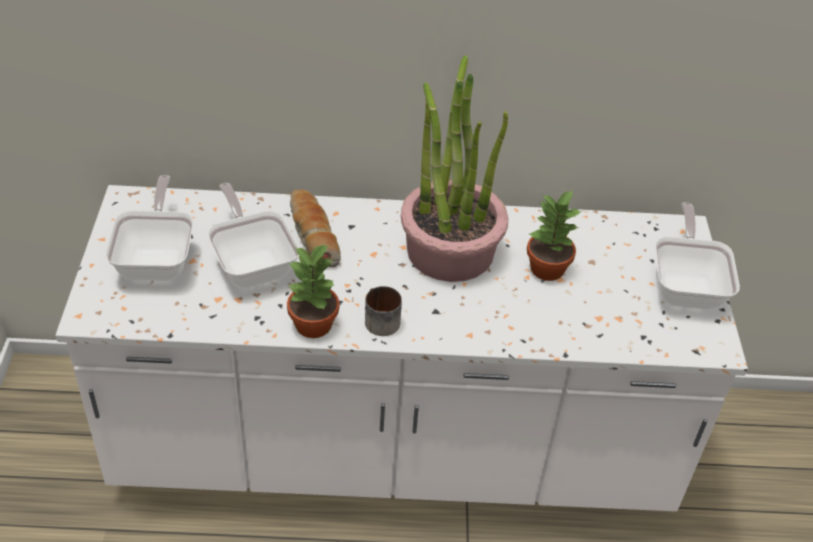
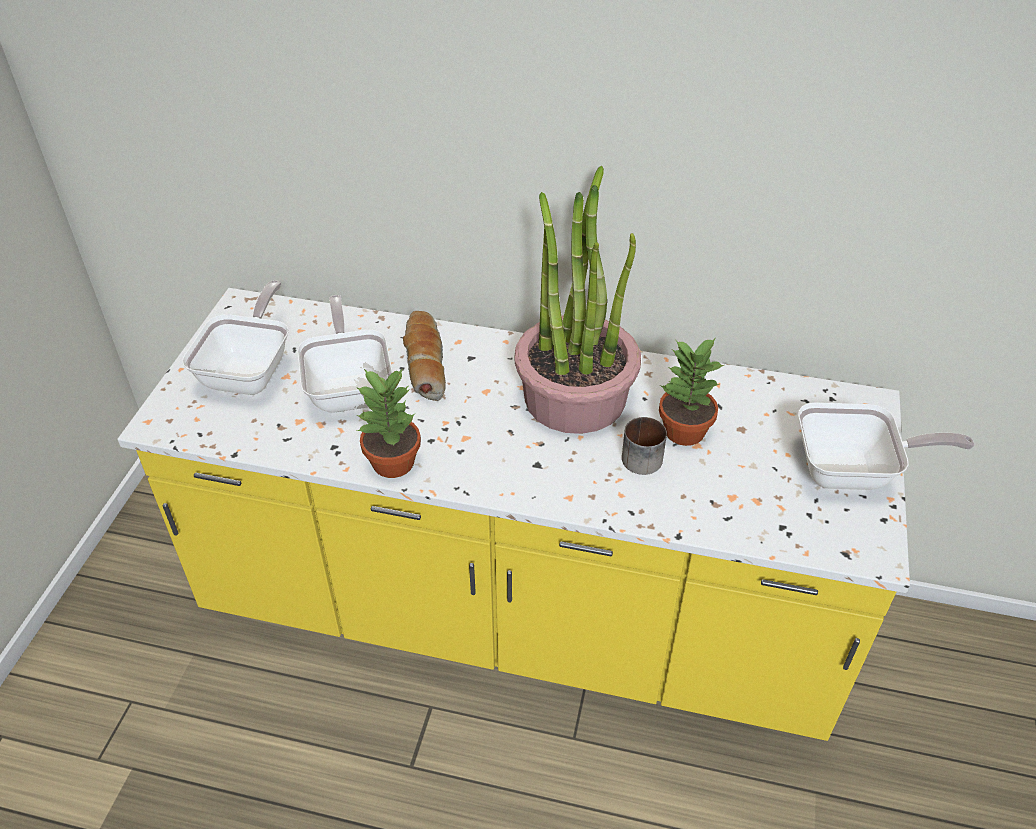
camera: 15 degrees right, 0 degrees up
white counter [56,185,748,512] -> yellow counter [117,288,910,741]
mug [365,286,402,336] -> mug moved to [622,417,667,475]
frying pan [655,202,740,309] -> frying pan turned 75 degrees clockwise [798,402,975,490]

